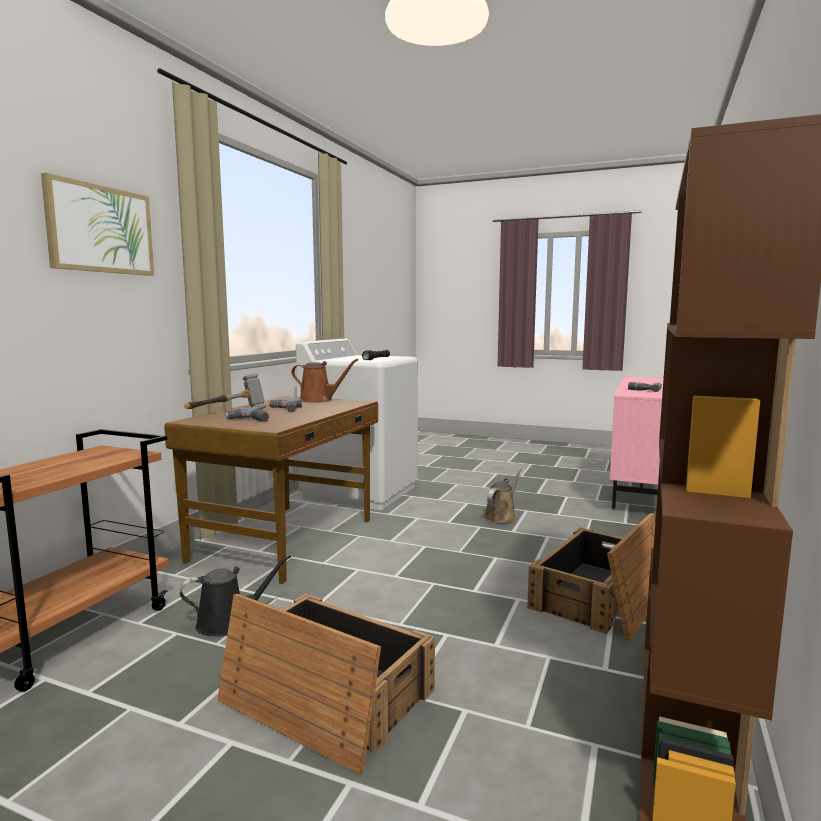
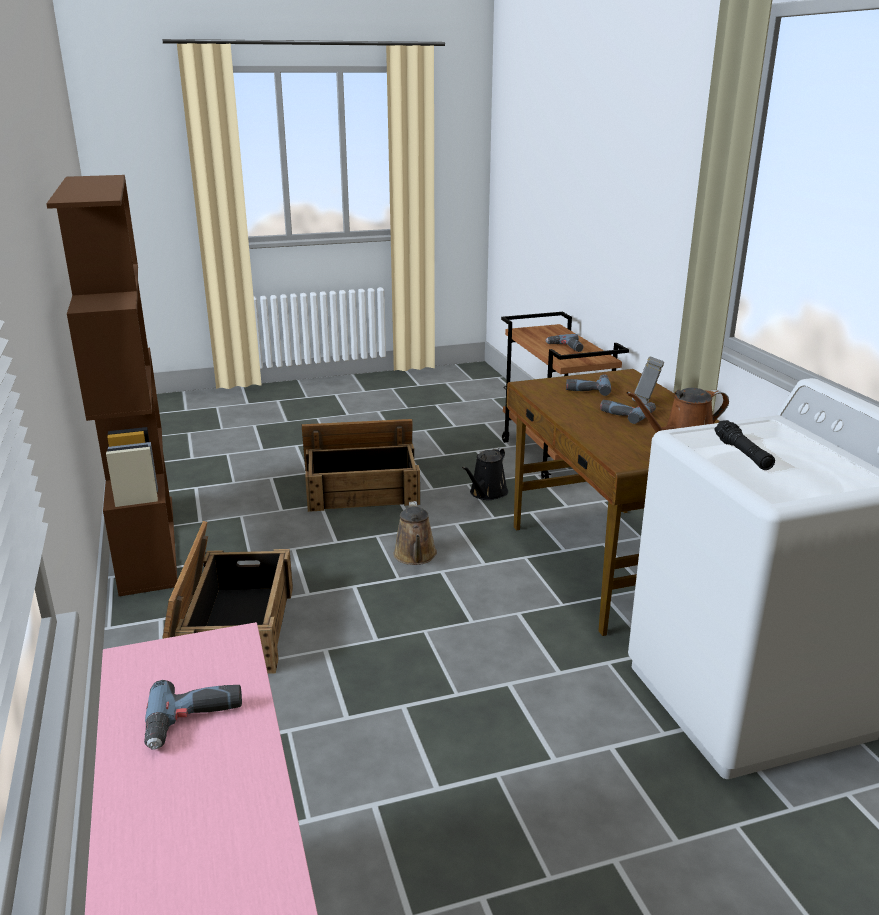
camera: 140 degrees right, 15 degrees up
picture [41,173,154,276] -> none
brown watering can [484,468,522,524] -> brown watering can moved to [394,501,437,565]
none -> power drill [545,334,583,352]

